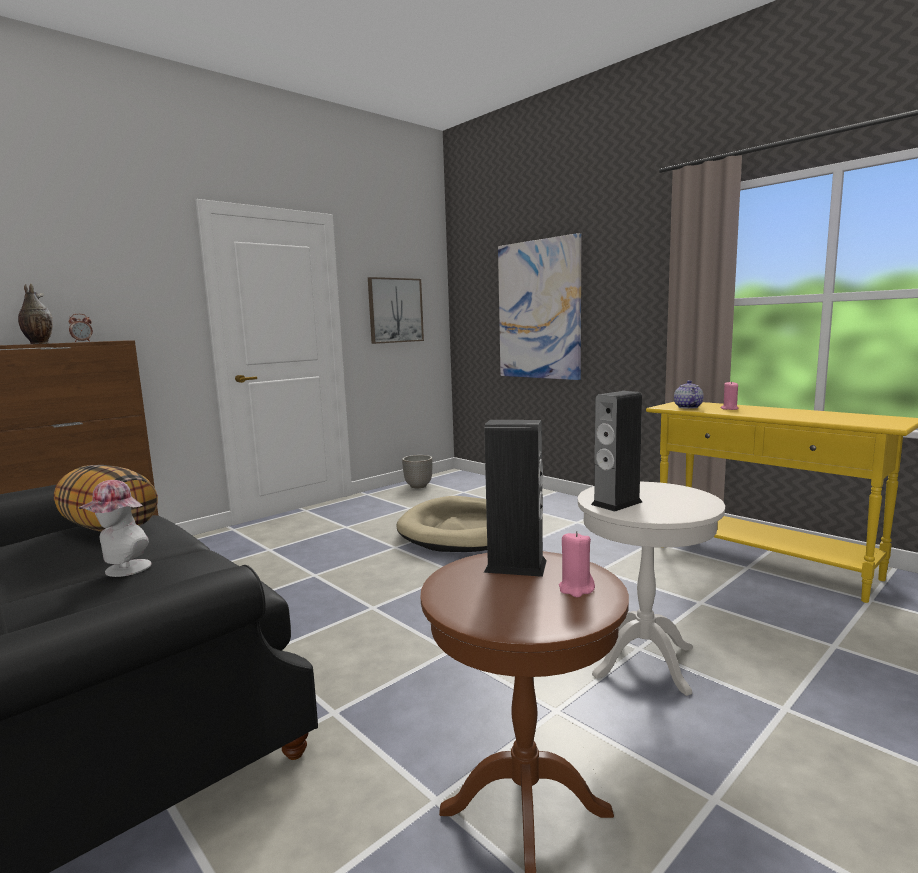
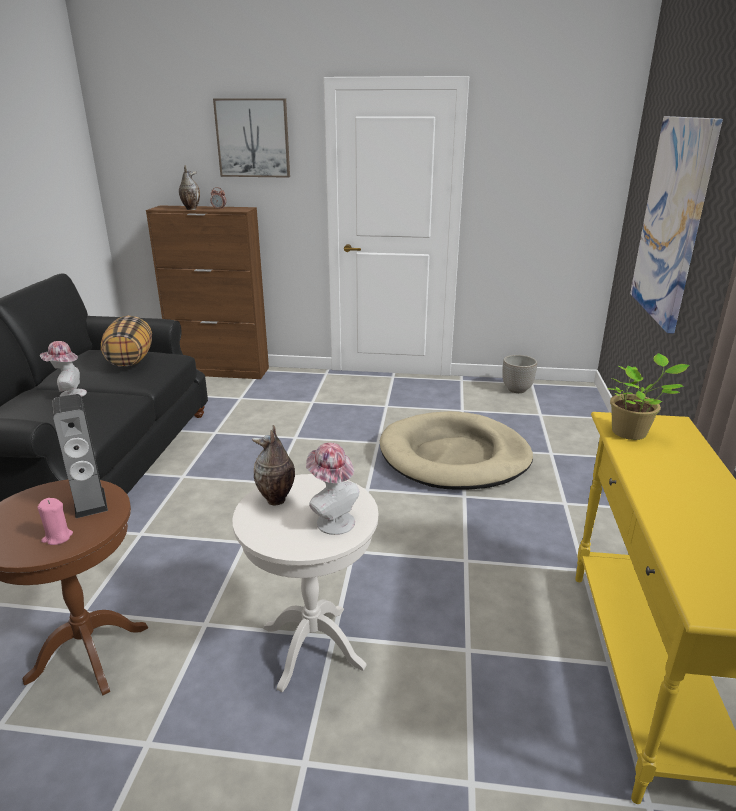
camera: 50 degrees right, 15 degrees up
picture [368,277,424,344] -> picture moved to [213,98,290,178]
speaker [591,391,642,512] -> vase [252,425,295,505]
teapot [674,380,704,409] -> potted plant [607,353,690,440]
pink candle [721,381,739,410] -> none
none -> hat [306,443,360,535]

